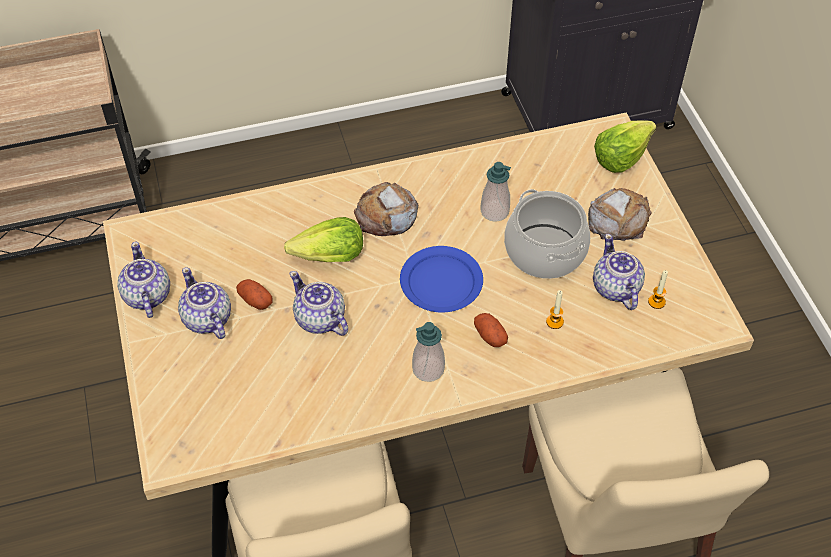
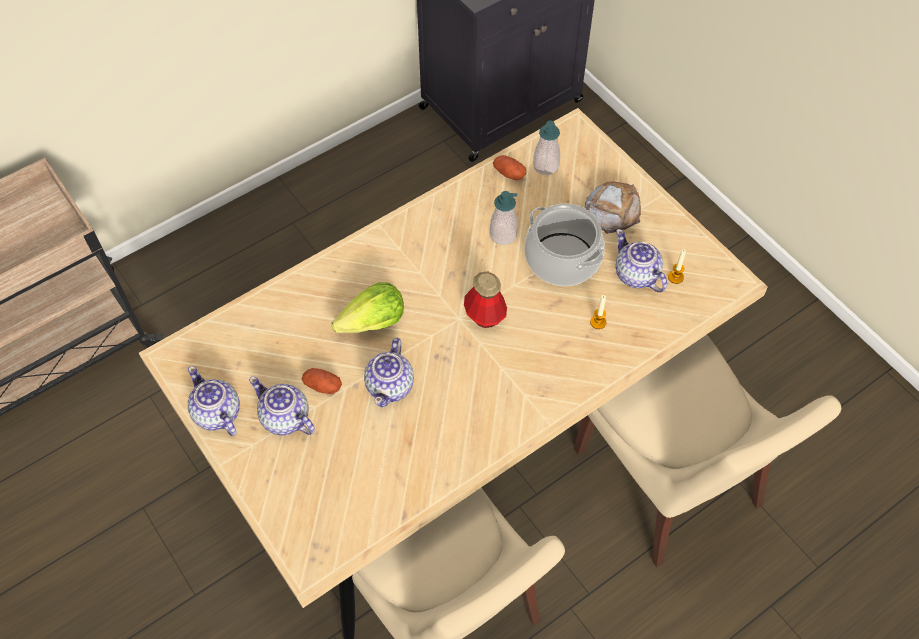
camera: 20 degrees left, 5 degrees up
teapot [289,271,348,336] -> teapot turned 105 degrees counterclockwise [364,337,414,407]
bread [354,182,418,236] -> none
blue plate [400,246,483,312] -> bottle [464,271,507,328]
soap dispenser [412,322,445,382] -> soap dispenser moved to [533,120,560,175]
potato [474,313,508,347] -> potato moved to [493,155,526,180]
lettuce [594,121,656,173] -> none

